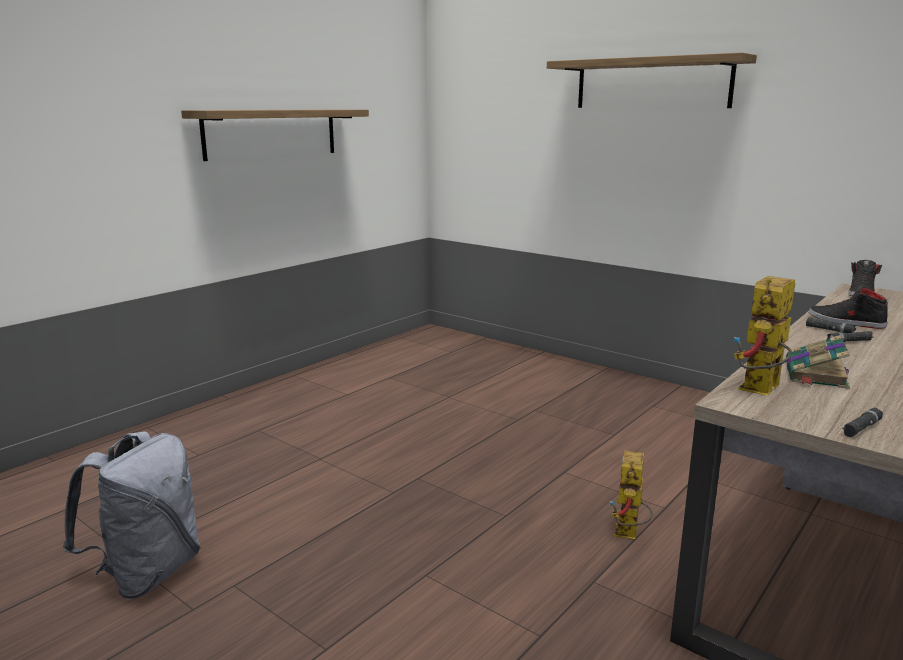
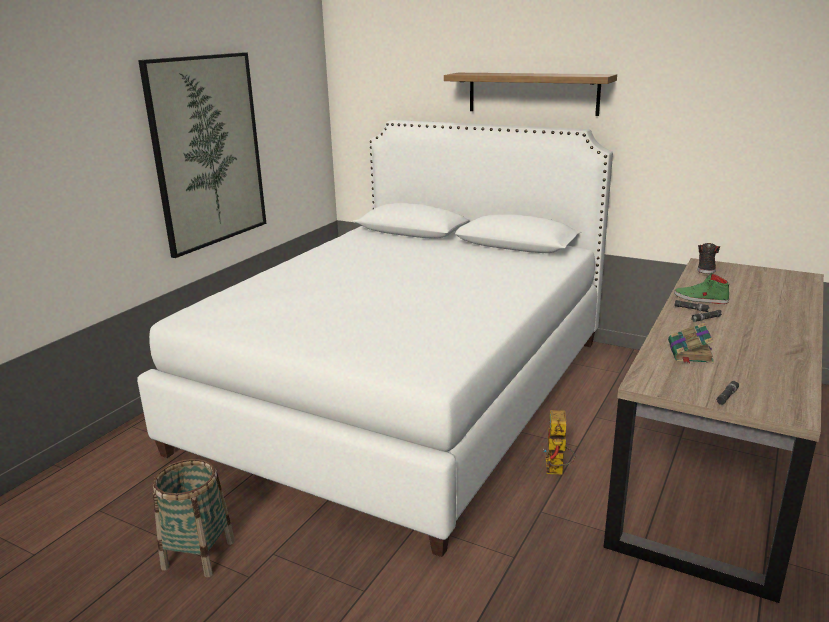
camera: 10 degrees left, 5 degrees up
grey backpack [63,431,201,599] -> basket [153,459,235,578]
shelf [181,109,369,161] -> picture [138,52,266,258]
toy robot [734,276,795,395] -> none
black shoe [809,286,888,329] -> green shoe [674,273,729,304]
none -> white bed [137,120,613,557]

